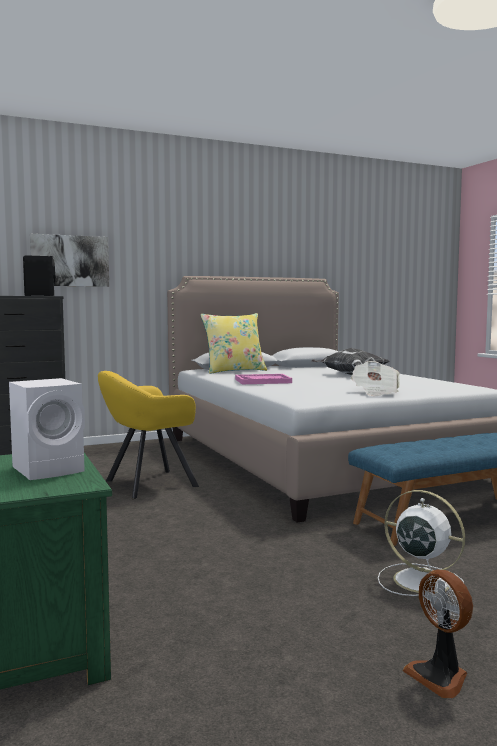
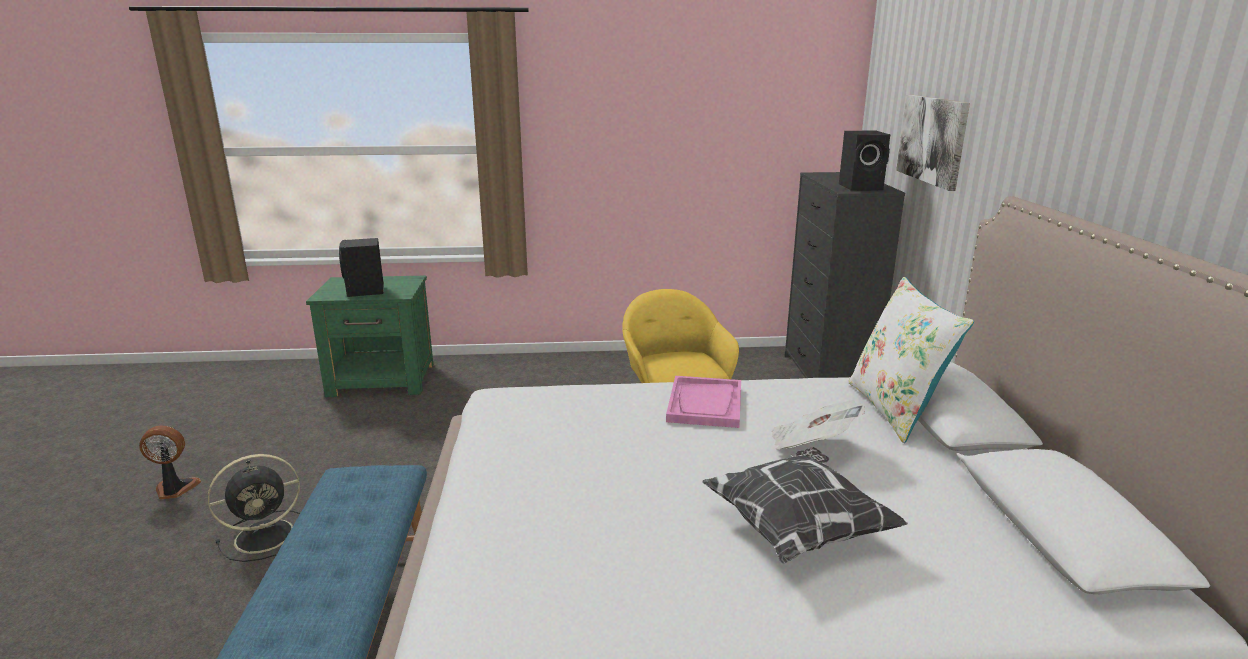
camera: 110 degrees right, 15 degrees up
white speaker [9,378,85,480] -> black speaker [339,238,384,297]
yellow pillow [200,313,267,374] -> white pillow [848,277,974,443]
newspaper [351,361,400,396] -> newspaper moved to [772,400,865,450]
white fan [378,490,465,598] -> black fan [208,454,300,562]

